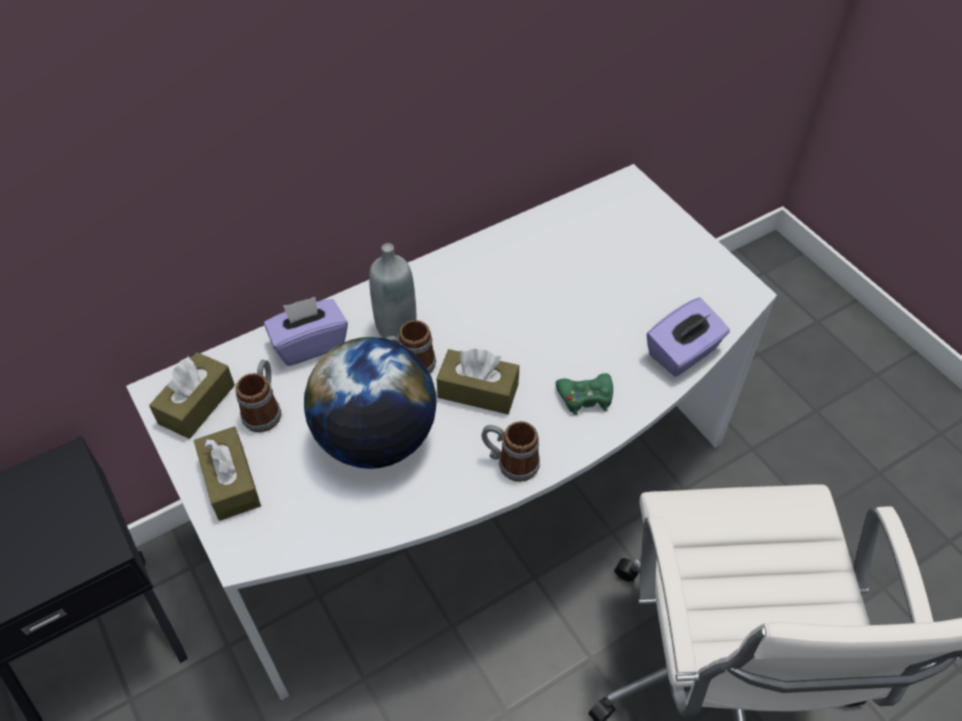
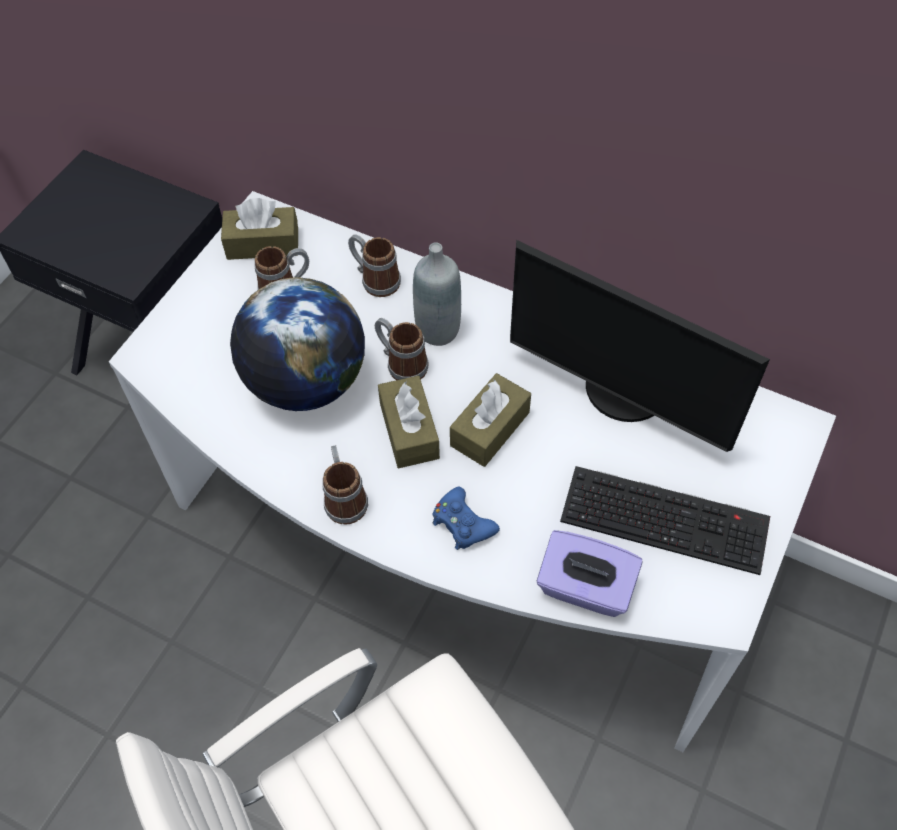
camera: 60 degrees right, 5 degrees up
brown tissue box [194,427,261,521] -> brown tissue box moved to [450,373,531,467]
purple tissue box [264,297,348,366] -> mug [348,234,401,297]
green game controller [556,373,613,415] -> blue game controller [432,487,500,550]
none -> monitor [510,240,770,452]
none -> keyboard [560,466,770,575]

